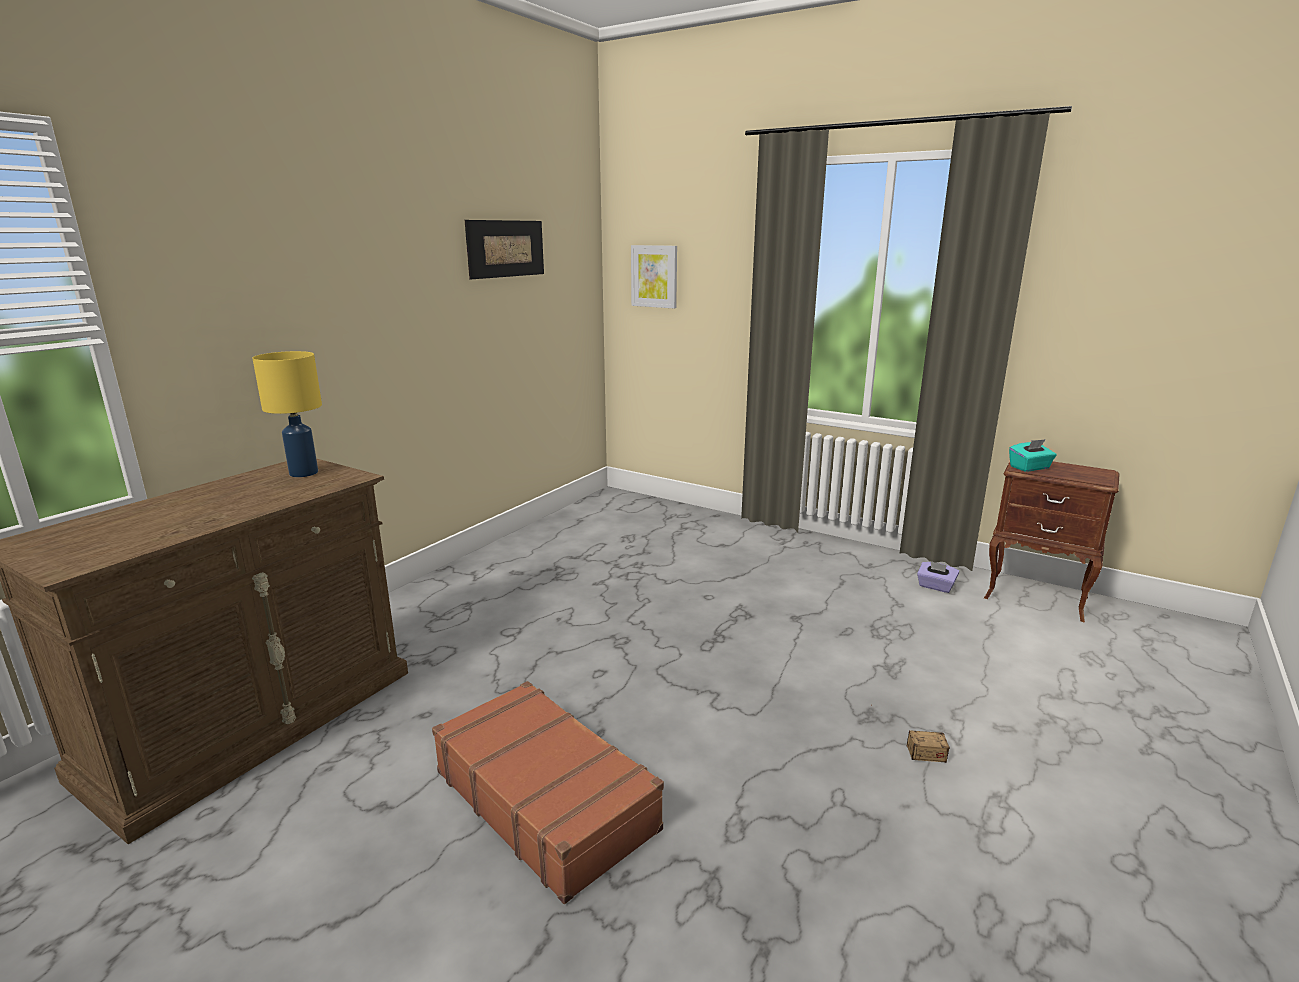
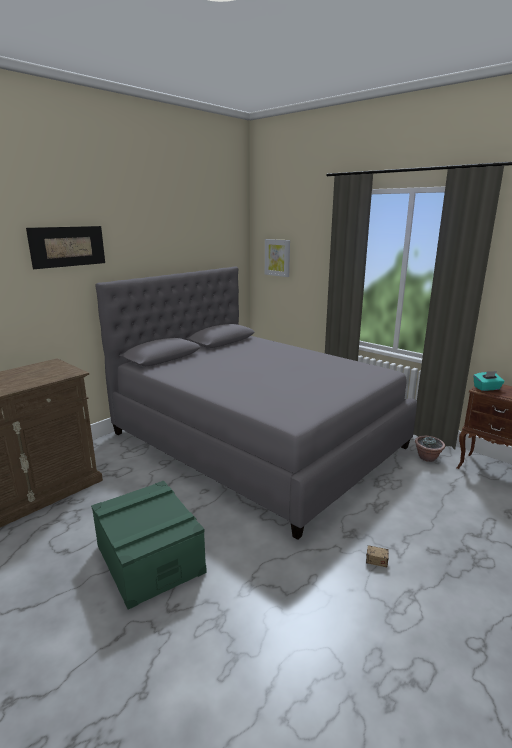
camera: 10 degrees right, 0 degrees up
yellow table lamp [252,351,322,477] -> none
brown suitcase [432,681,664,904] -> green storage box [91,481,207,609]
picture [465,220,544,279] -> picture moved to [26,226,105,269]
purple tissue box [917,561,959,593] -> potted plant [415,436,445,462]
none -> grey bed [96,266,417,540]

